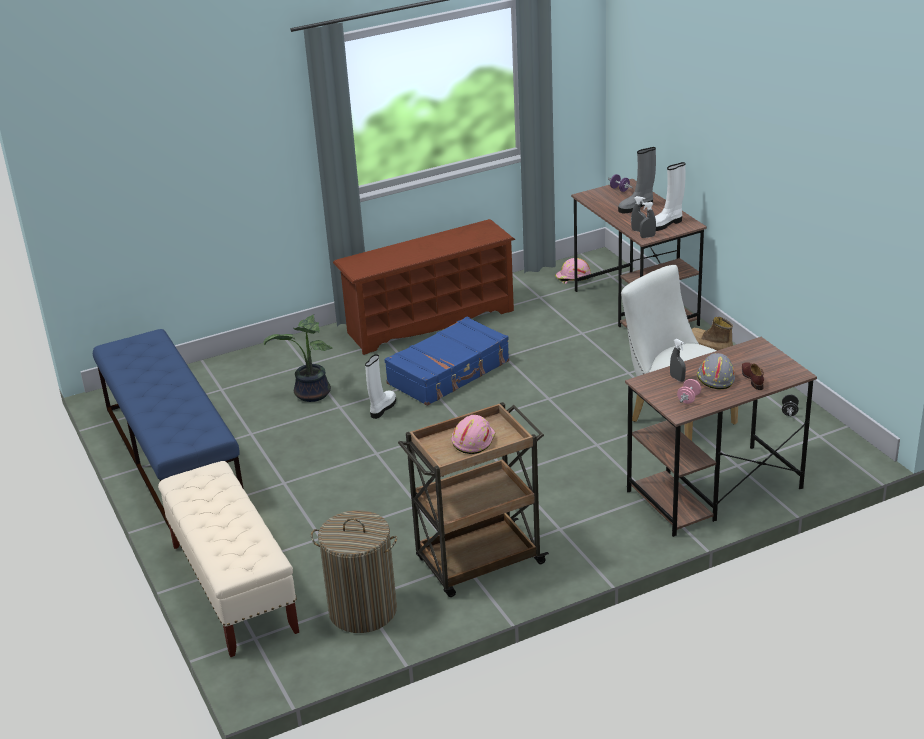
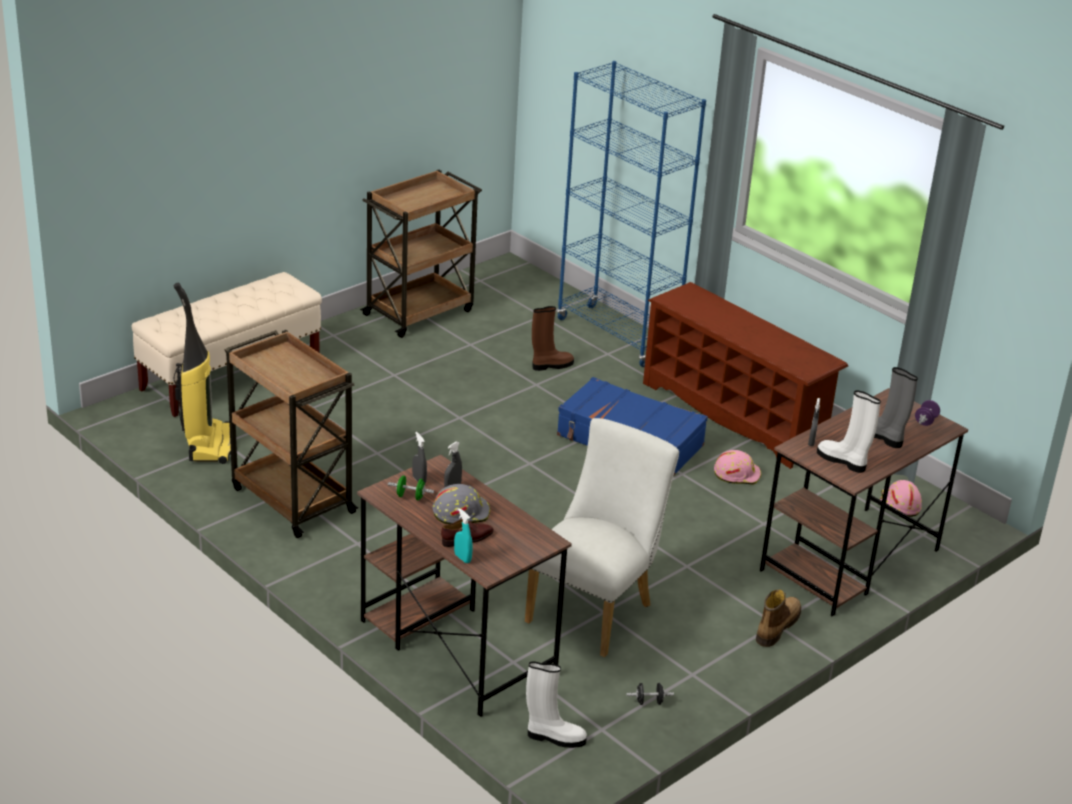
camera: 70 degrees right, 0 degrees up
blue bench [93,329,244,529] -> brown cart [360,170,482,338]
potted plant [264,314,333,402] -> brown boot [532,306,574,371]
laundry basket [311,510,397,633] -> vacuum cleaner [174,282,231,464]
white boot [365,354,396,419] -> white boot moved to [526,662,587,748]
pink hard hat [451,415,495,454] -> pink hard hat moved to [714,450,761,485]
grey spray bottle [640,202,656,238] -> grey spray bottle moved to [412,432,427,483]
pink dumbbell [677,379,701,404] -> green dumbbell [388,476,434,500]
none -> turquoise spray bottle [454,508,473,563]
none -> blue bookcase [557,61,706,367]

